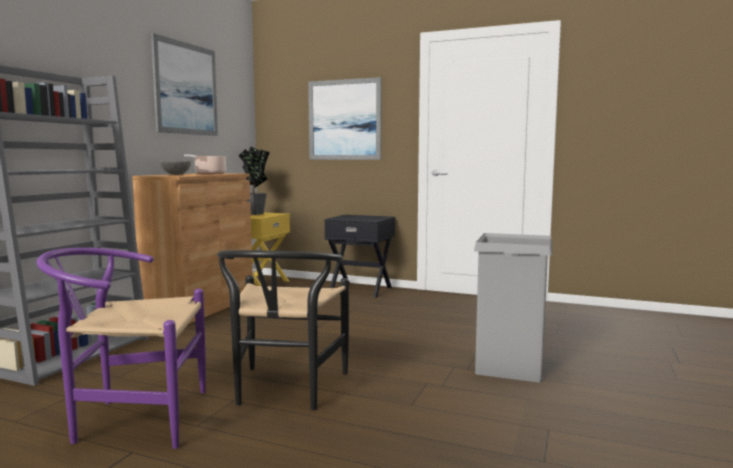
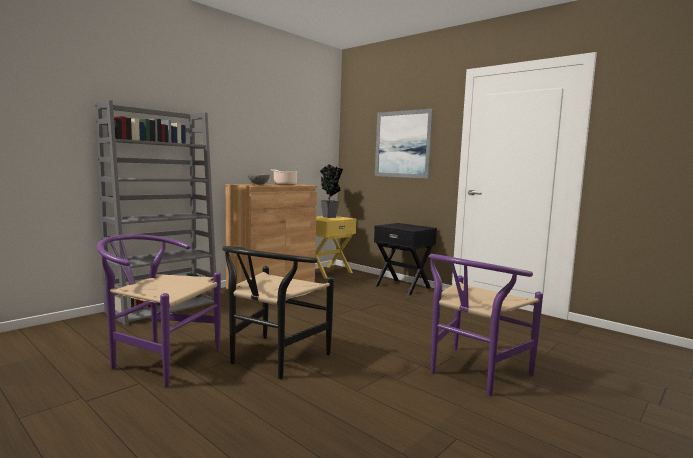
camera: 20 degrees right, 0 degrees up
picture [151,33,218,136] -> none
grey trash can [474,233,552,383] -> purple chair [429,254,543,396]

